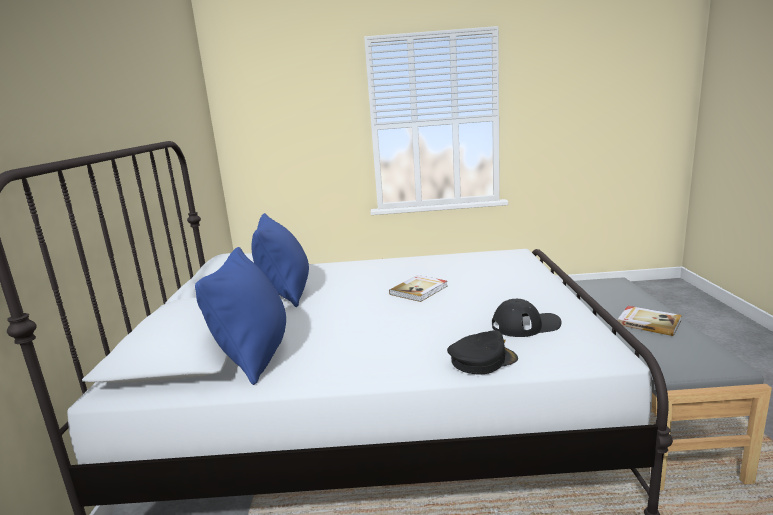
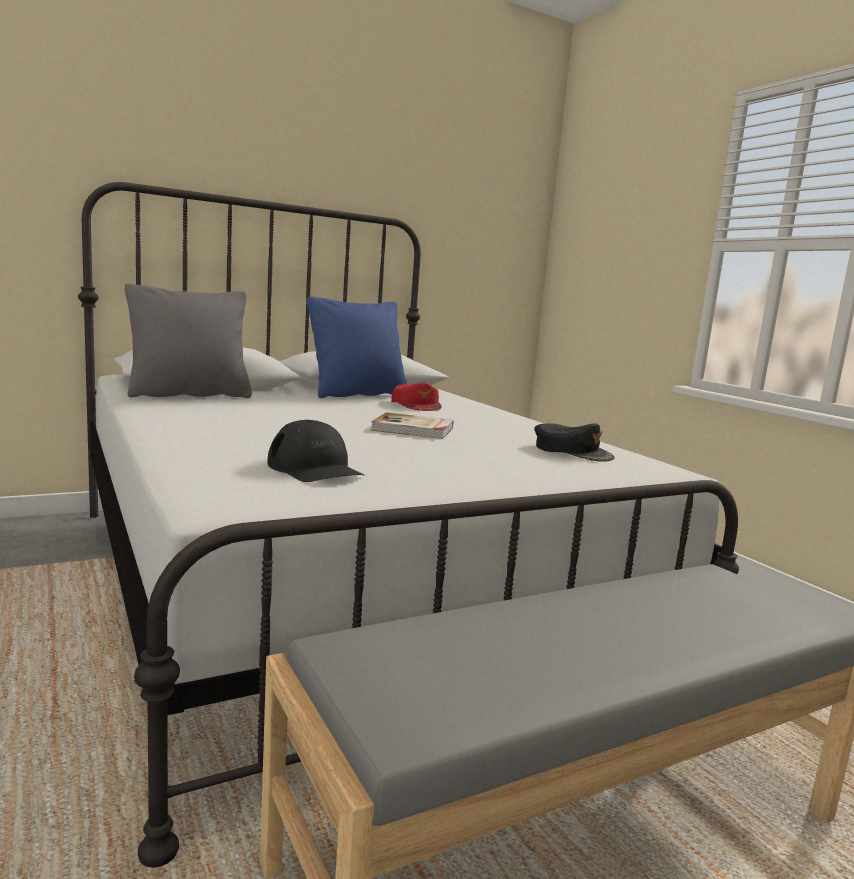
camera: 60 degrees right, 5 degrees down
blue pillow [195,247,286,385] -> grey pillow [125,284,252,398]
black cap [447,330,518,374] -> black cap moved to [534,423,615,462]
book [617,306,682,336] -> none
none -> red cap [391,383,442,411]

